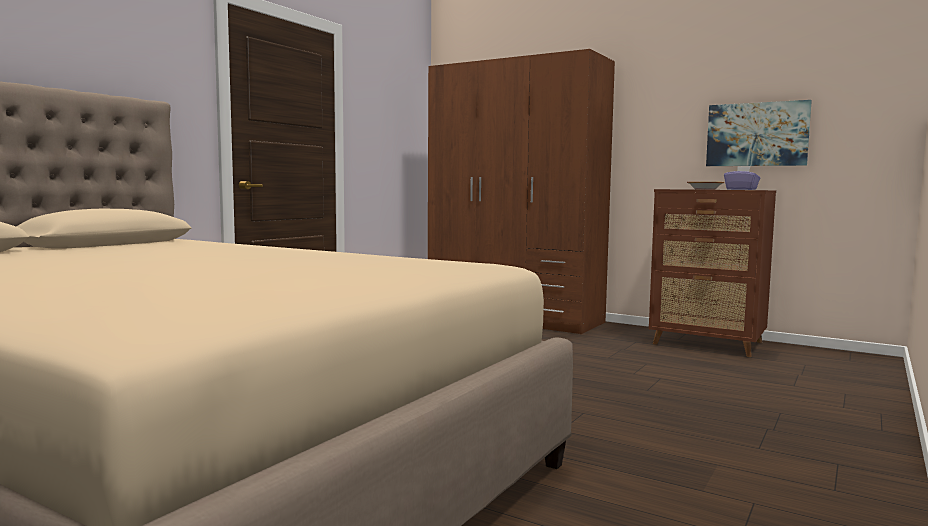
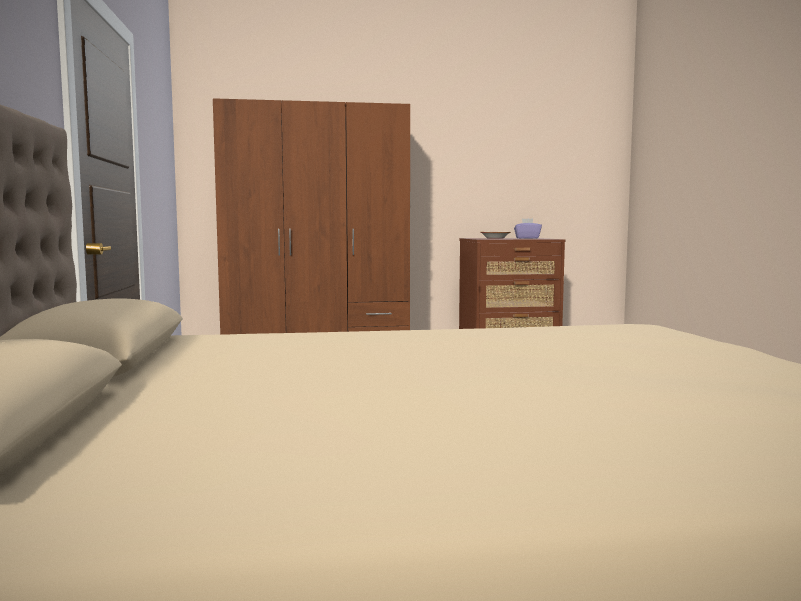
camera: 40 degrees left, 0 degrees up
picture [706,100,812,166] -> none

